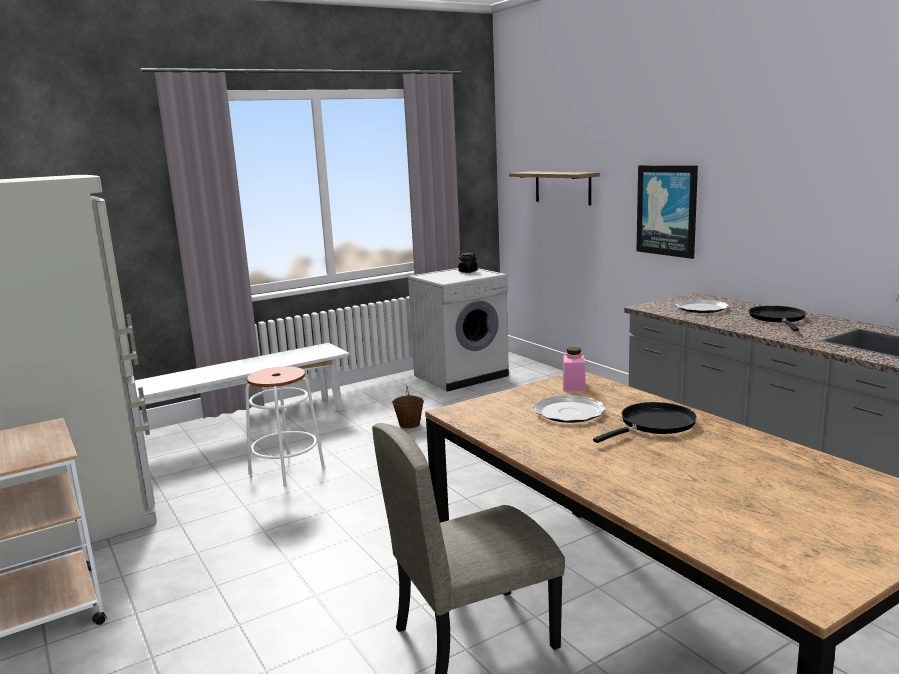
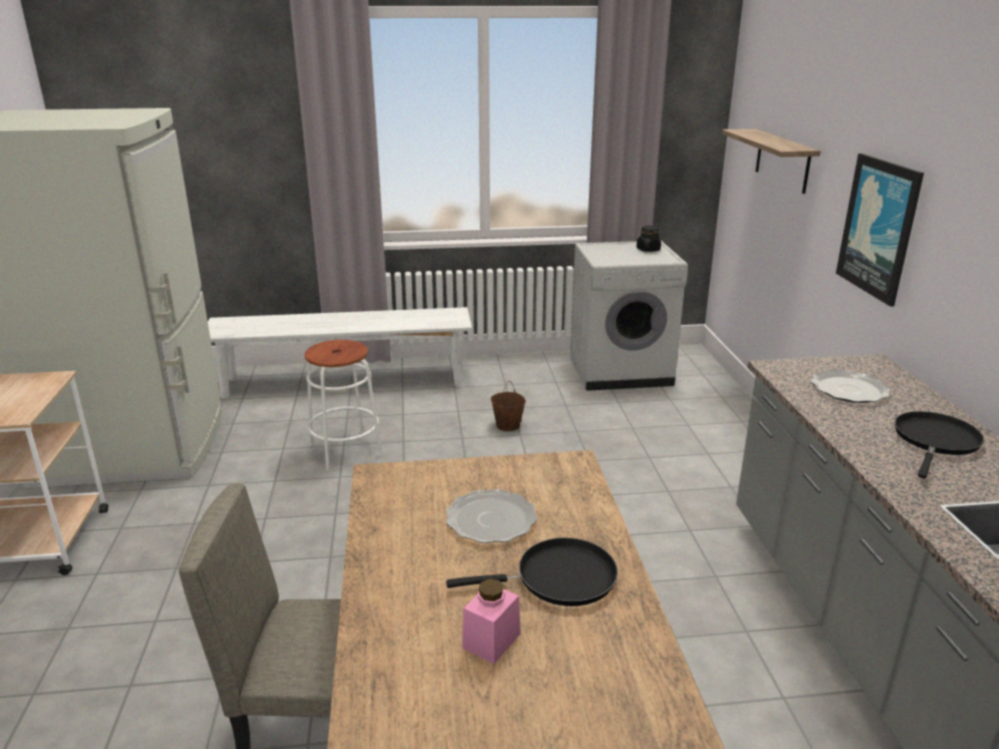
camera: 25 degrees right, 10 degrees up
pink jar [563,347,586,391] -> pink jar moved to [462,579,521,664]

